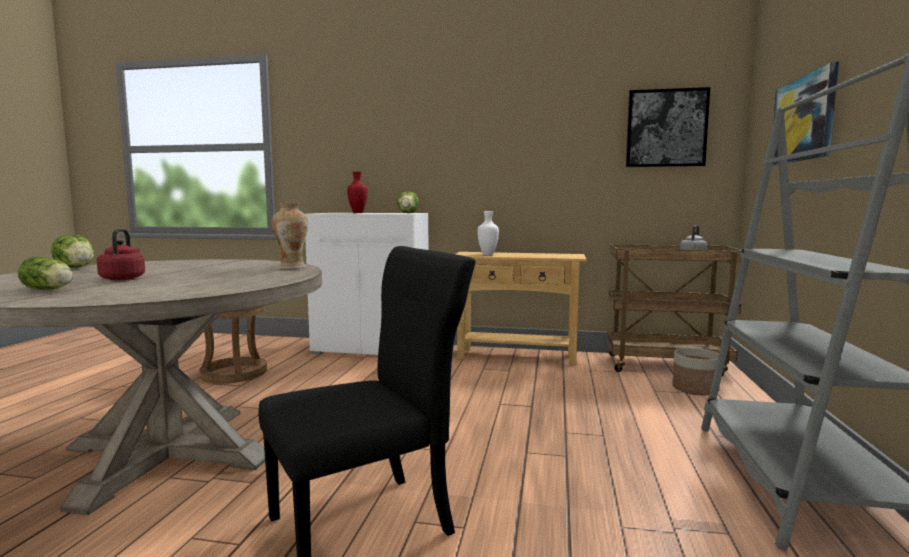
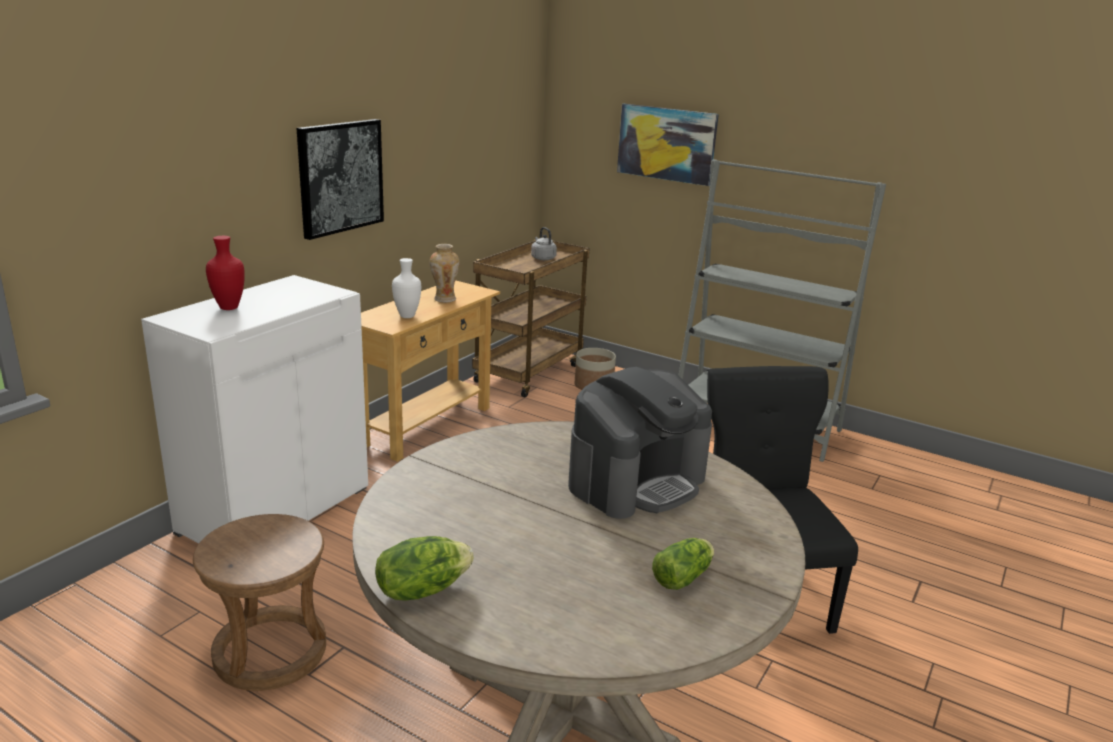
camera: 70 degrees left, 15 degrees up
red kettle [97,228,145,280] -> none
vase [272,203,308,269] -> vase moved to [430,244,460,303]
lettuce [397,191,419,213] -> none
picture [626,87,710,167] -> picture moved to [297,119,384,240]
none -> coffee machine [568,367,712,519]

